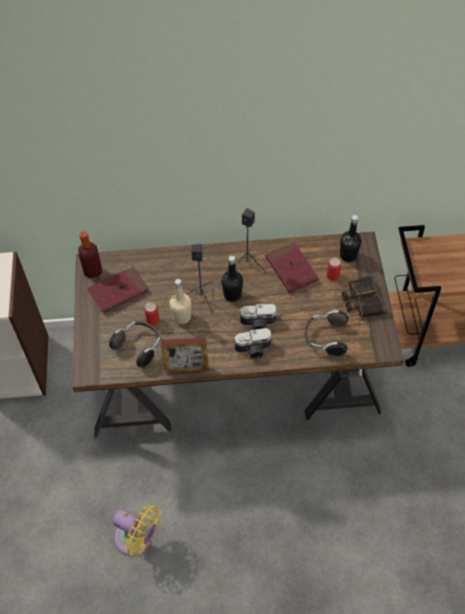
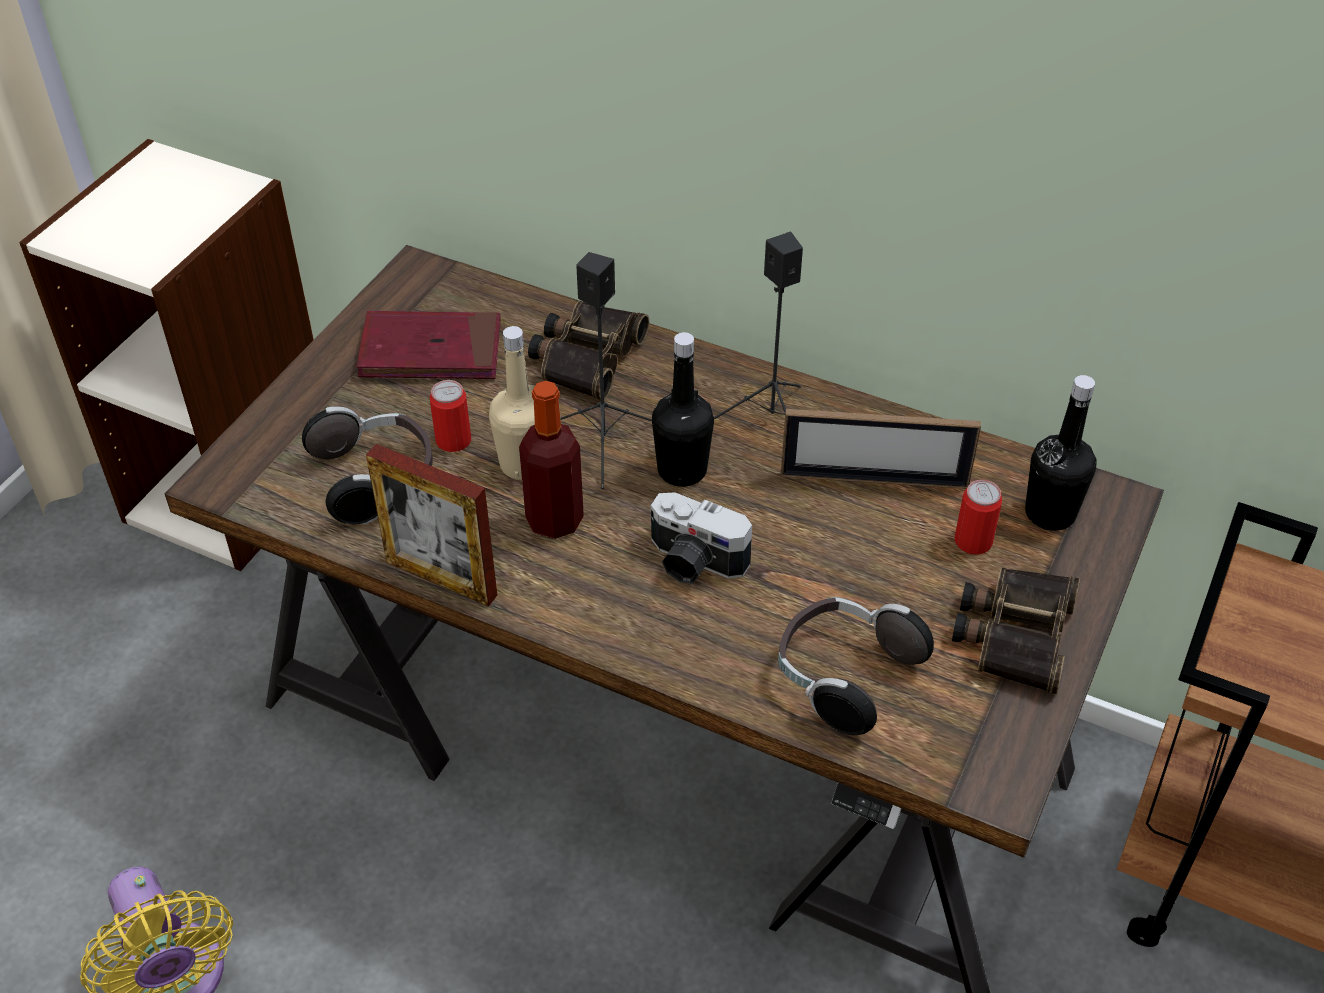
camera: 30 degrees right, 10 degrees down
bottle [78,231,102,279] -> bottle moved to [519,381,584,539]
camera [234,328,272,359] -> none
red book [265,242,318,293] -> picture frame [780,409,981,489]
none -> binoculars [528,301,649,400]

